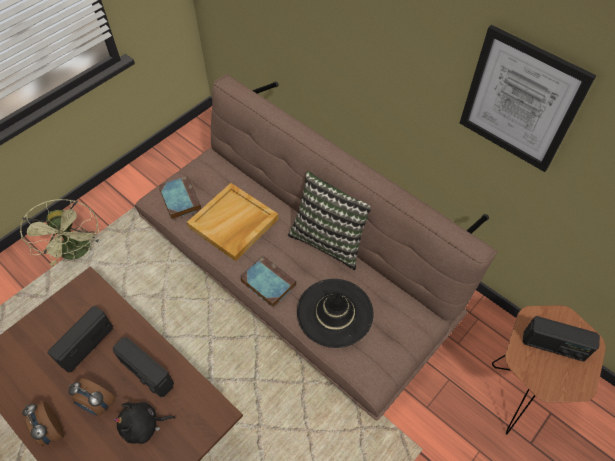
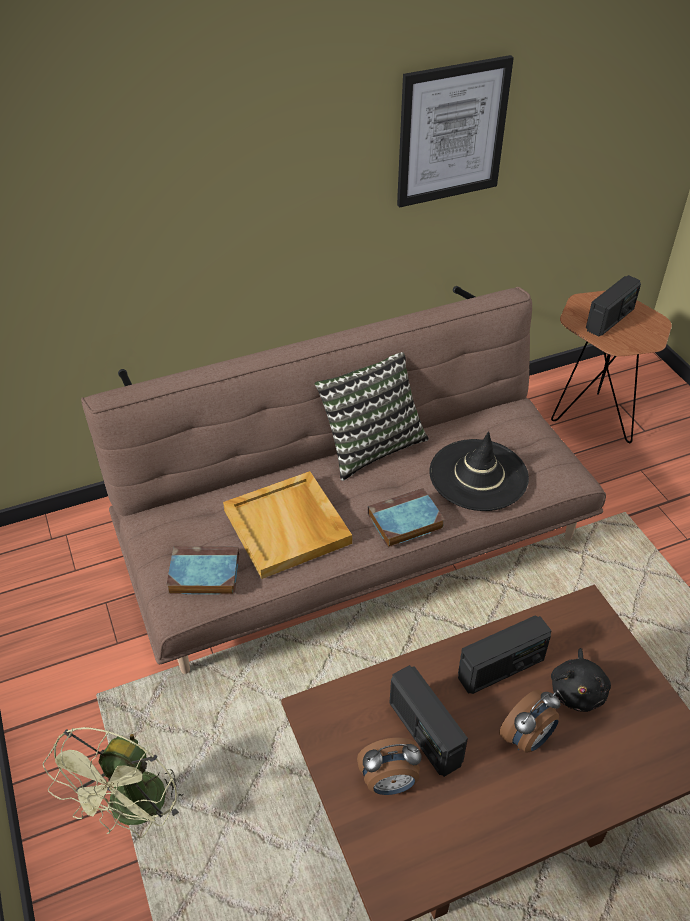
camera: 65 degrees left, 10 degrees down
green fan [20,199,100,266] -> green fan turned 105 degrees clockwise [43,727,183,838]
alarm clock [22,401,64,446] -> alarm clock moved to [357,737,422,795]

